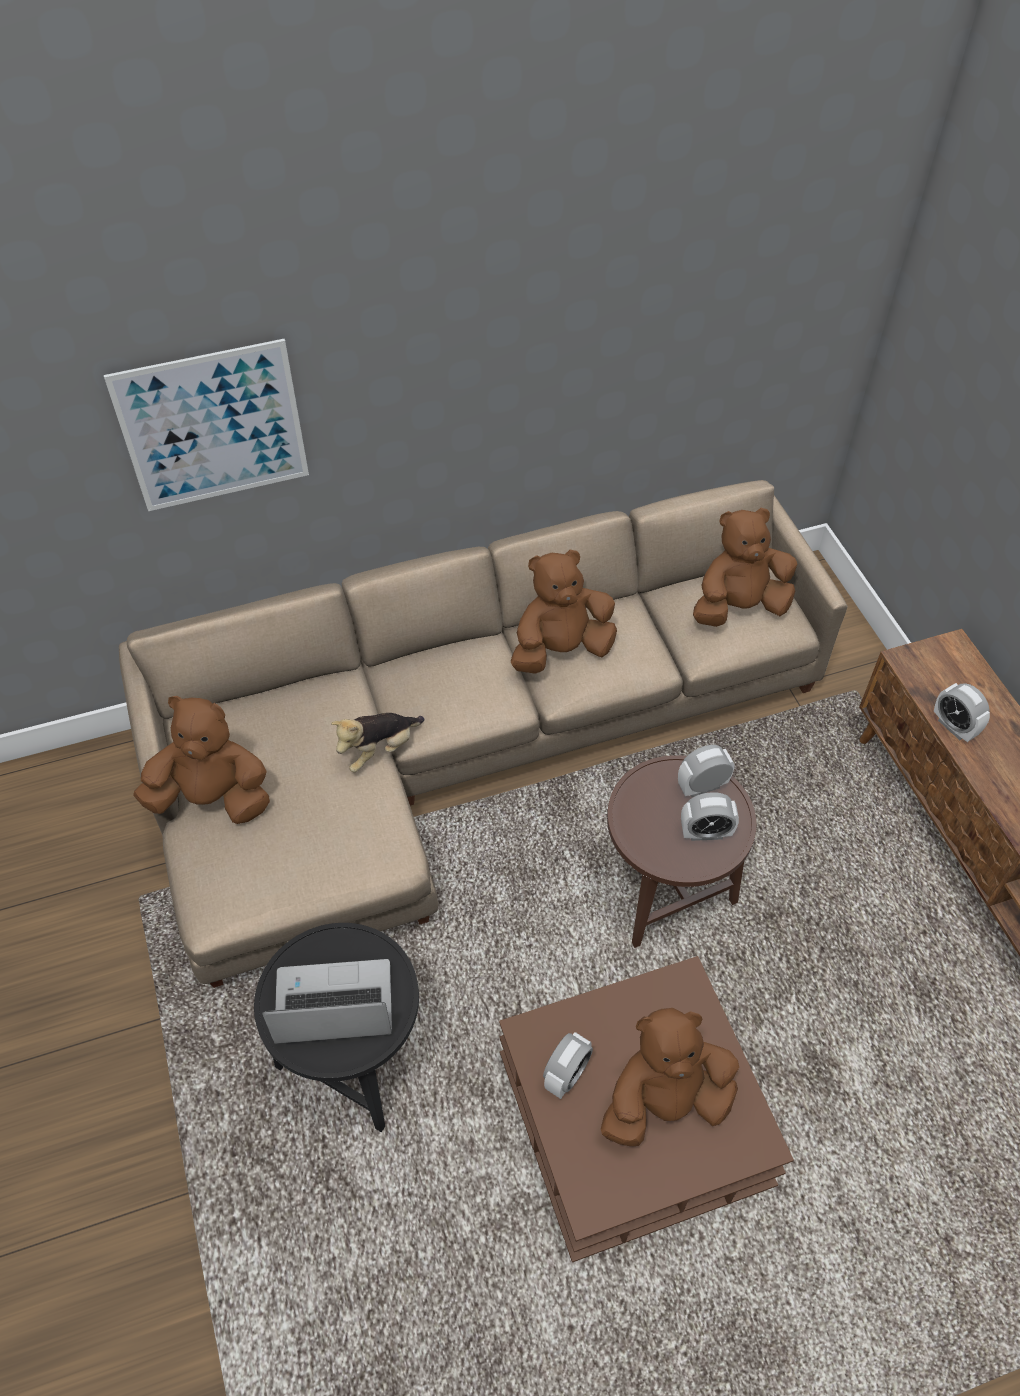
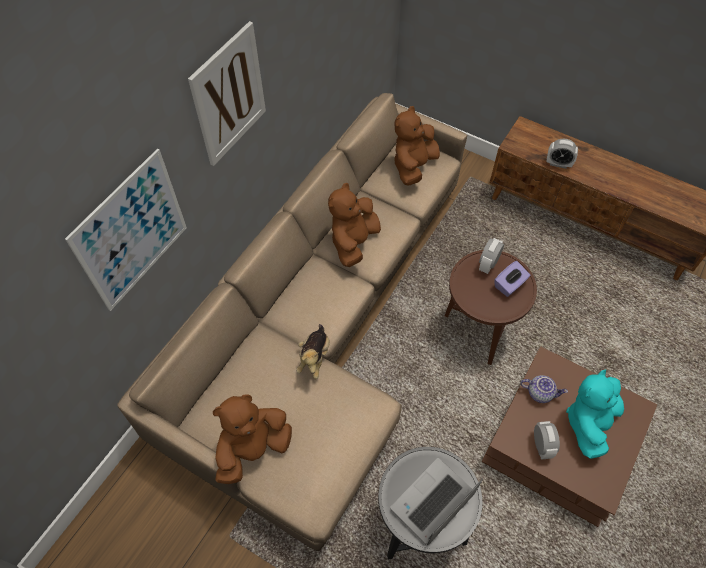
camera: 40 degrees left, 5 degrees up
brown plush toy [601,1008,739,1146] -> turquoise plush toy [566,369,624,459]
alarm clock [681,792,739,841] -> purple tissue box [494,261,530,297]
none -> picture [188,21,266,166]
none -> teapot [520,375,568,403]

